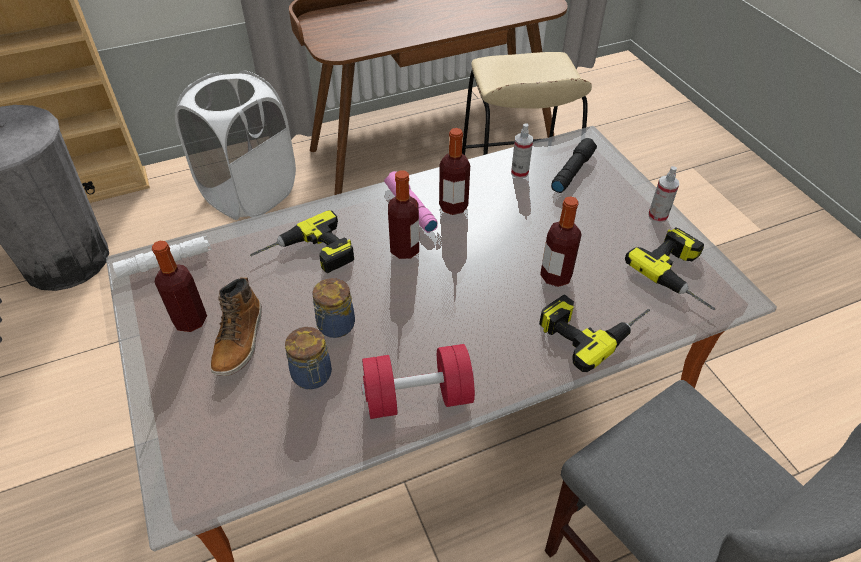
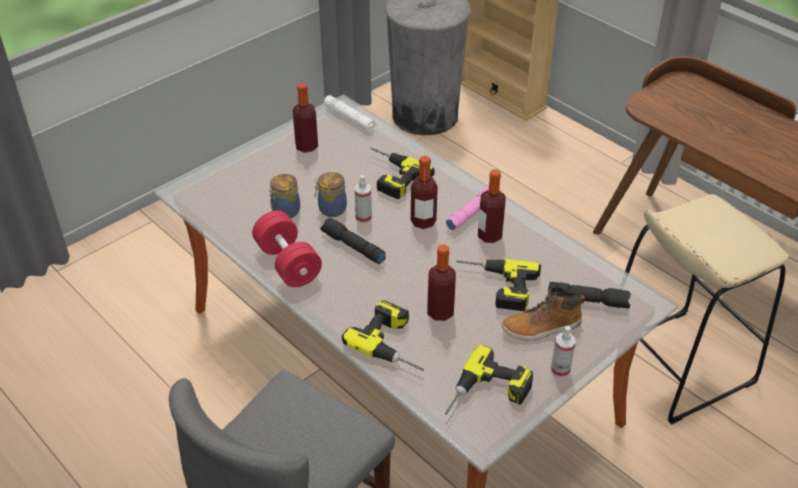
camera: 70 degrees right, 5 degrees down
white laundry basket [175,70,296,220] -> none
boot [210,277,262,376] -> boot moved to [502,286,585,341]
spray bottle [511,123,533,179] -> spray bottle moved to [355,175,372,223]
none -> black flashlight [320,218,386,264]
none -> power drill [456,259,541,311]

